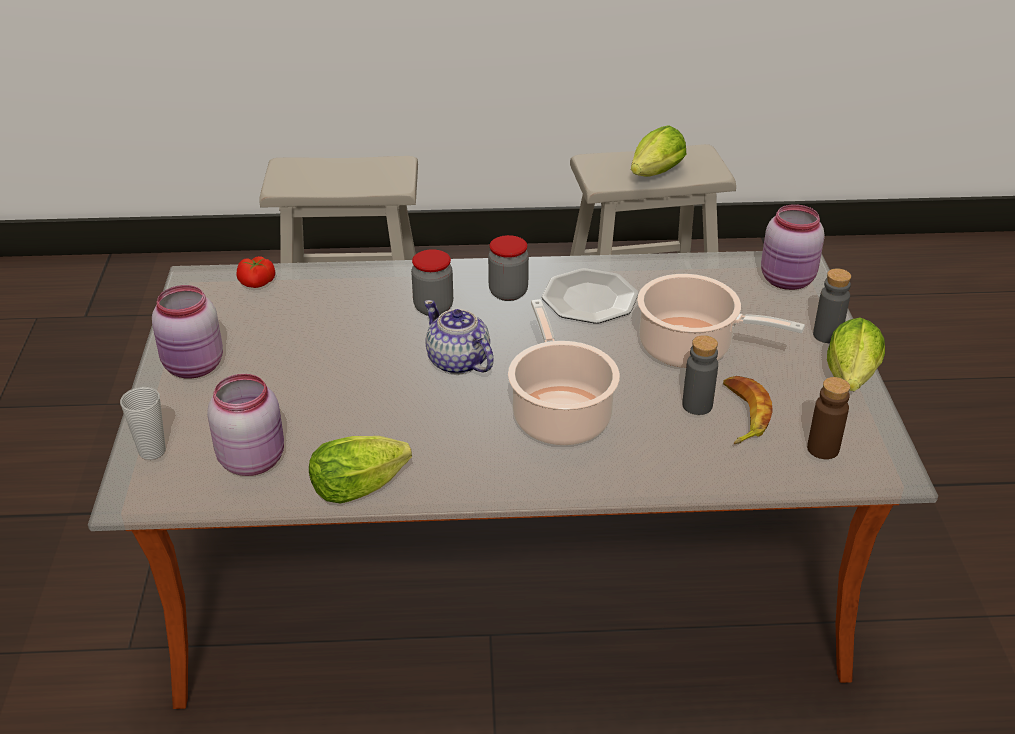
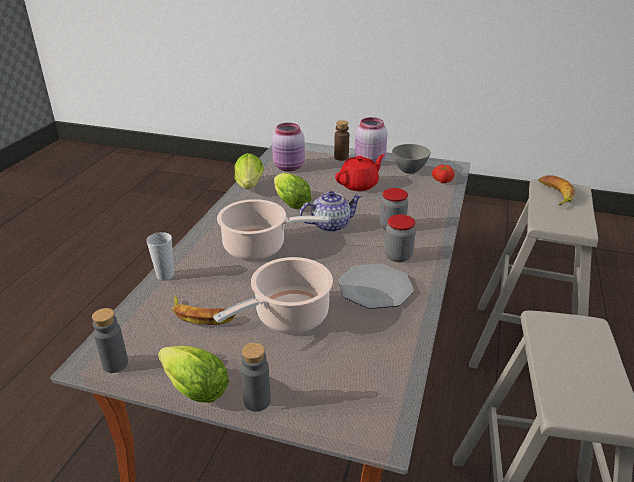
camera: 110 degrees right, 5 degrees down
cup [120,387,166,460] -> cup moved to [146,232,174,280]
lettuce [631,125,686,177] -> lettuce moved to [274,173,312,209]
grey bottle [682,335,718,415] -> grey bottle moved to [92,308,128,373]
pink jar [761,204,825,290] -> none
brown bottle [807,377,850,459] -> brown bottle moved to [334,120,349,161]
none -> red teapot [335,154,385,191]
none -> grey bowl [392,144,431,174]
none -> banana [539,175,575,205]

